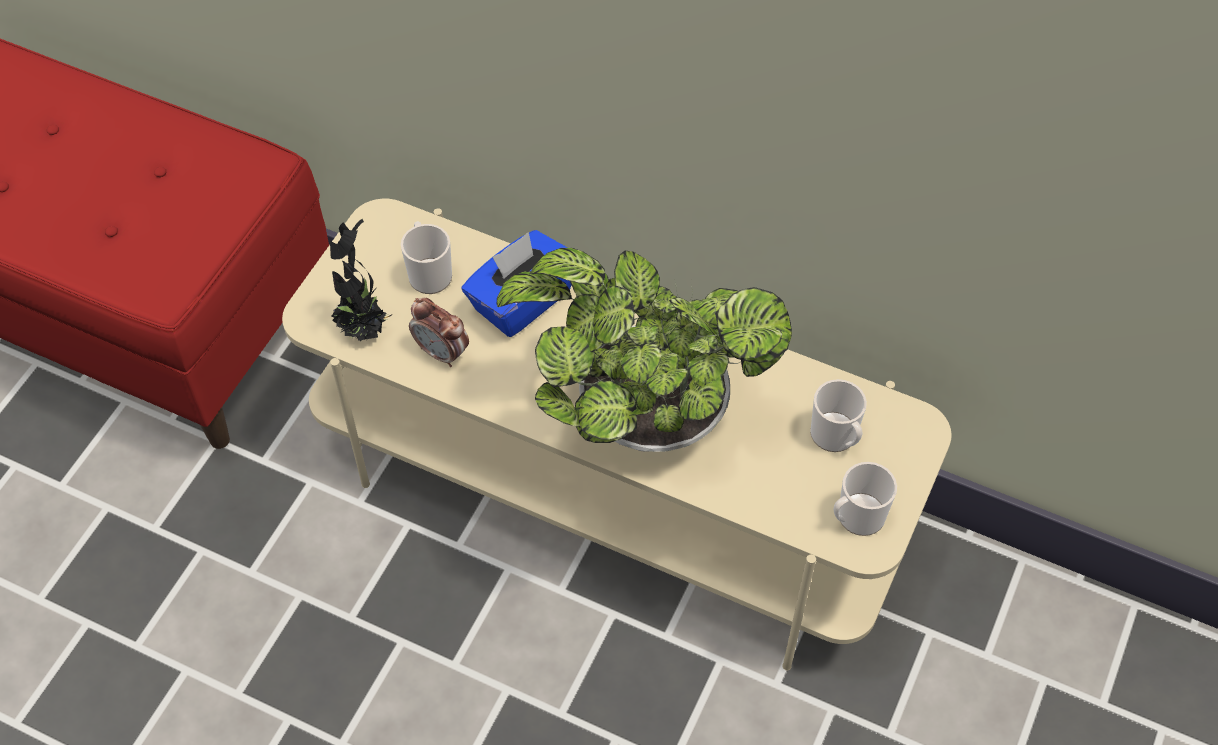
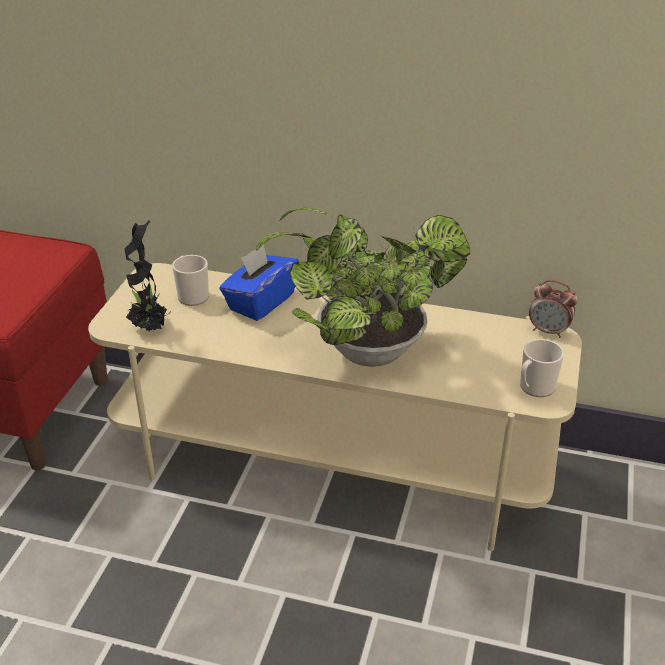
camera: 10 degrees left, 20 degrees down
alarm clock [409,298,469,367] -> alarm clock moved to [529,280,578,338]
mug [810,379,867,452] -> none

